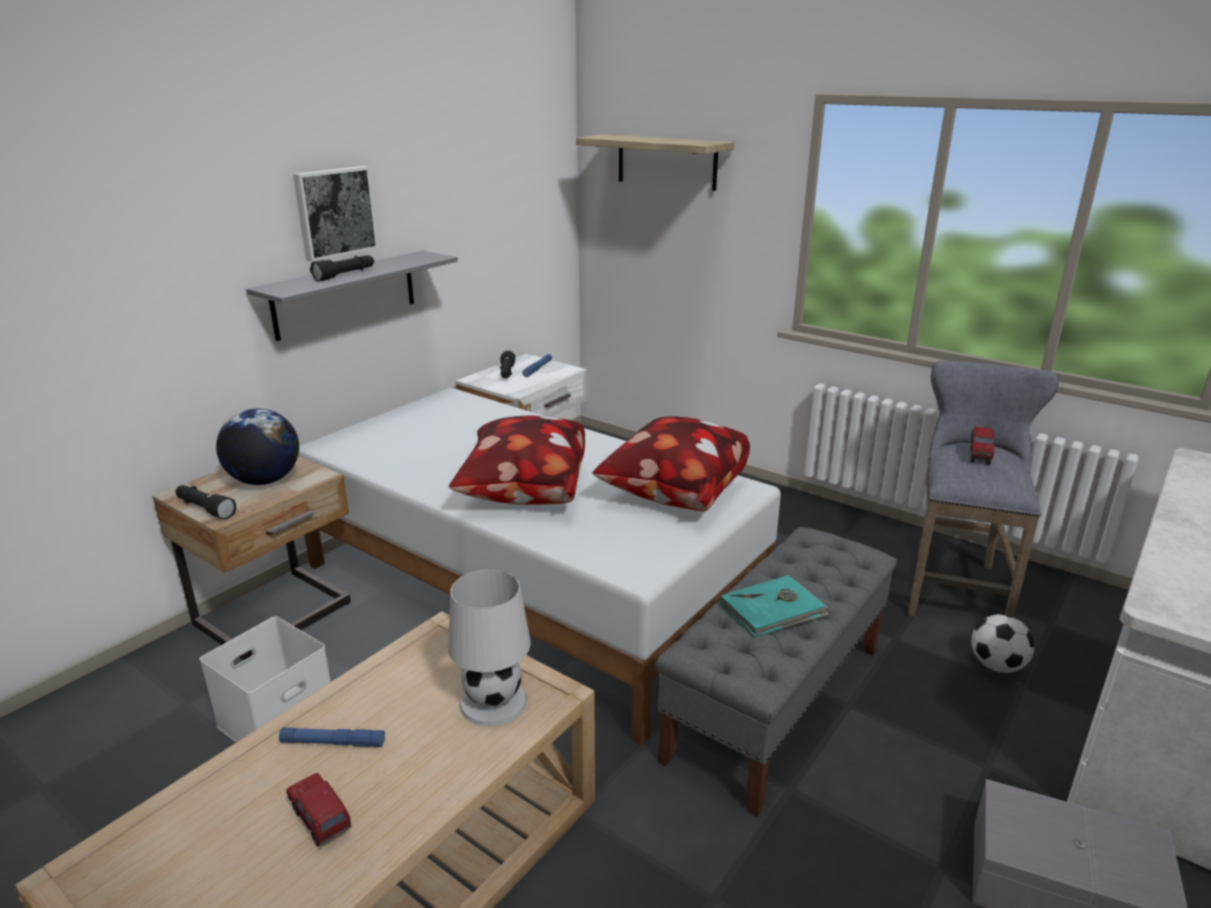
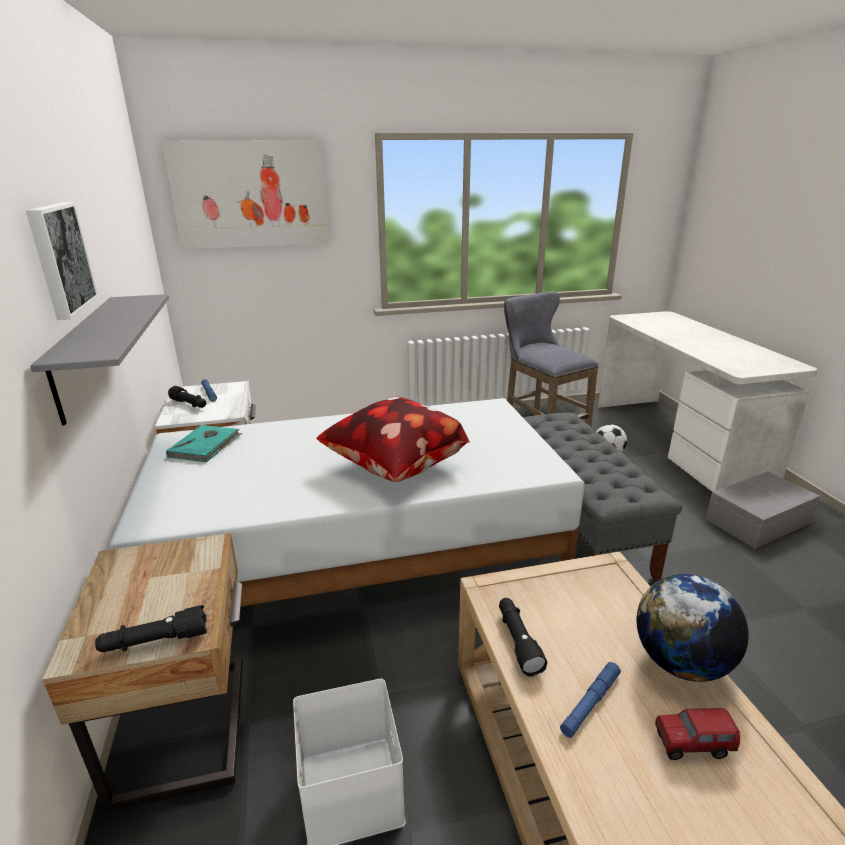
camera: 50 degrees left, 0 degrees up
globe [216,408,299,485] -> globe moved to [637,574,749,682]
black flashlight [310,255,374,282] -> black flashlight moved to [499,598,547,677]
white table lamp [448,569,531,726] -> none
shelf [576,134,734,191] -> picture [162,140,328,249]
pillow [592,416,750,511] -> none
turquoise book [720,575,830,638] -> turquoise book moved to [166,425,242,462]
toy truck [970,427,994,465] -> none

